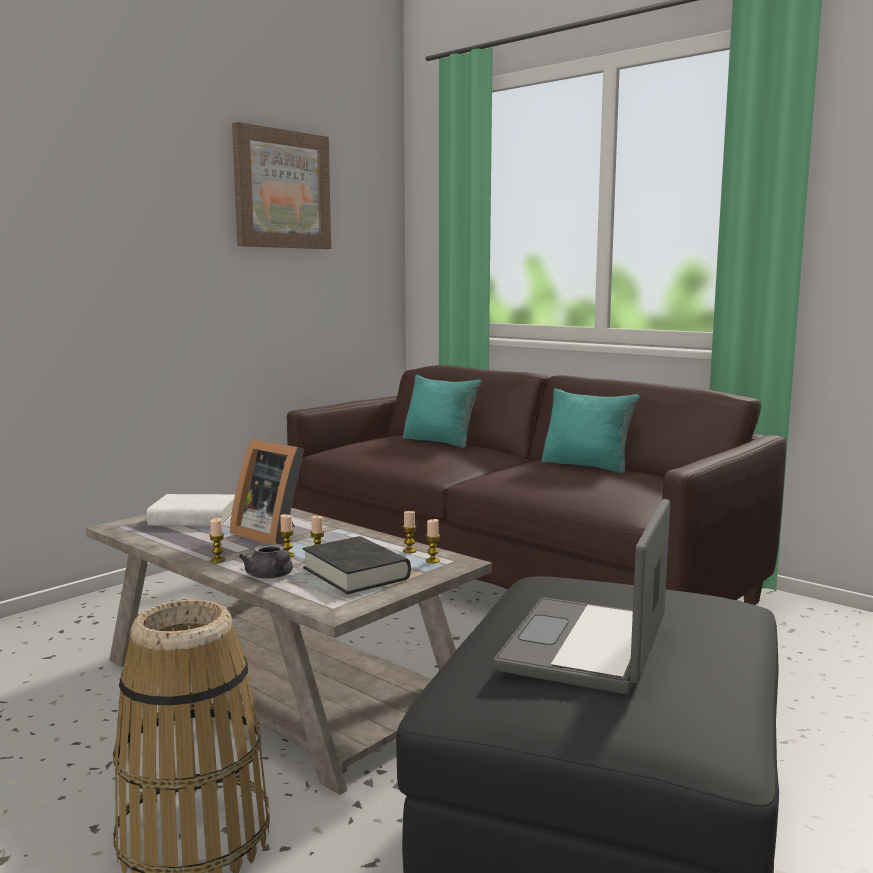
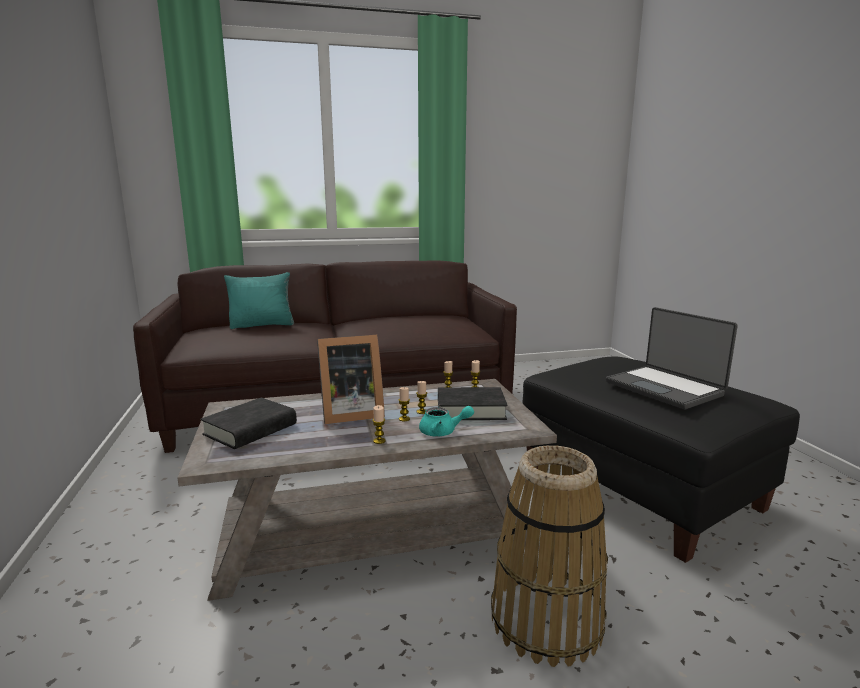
camera: 55 degrees left, 5 degrees up
white book [147,494,235,526] -> black book [201,397,297,449]
picture [232,122,331,249] -> none
grey teapot [239,543,293,579] -> turquoise teapot [419,406,474,437]
turquoise pillow [541,388,640,473] -> none

